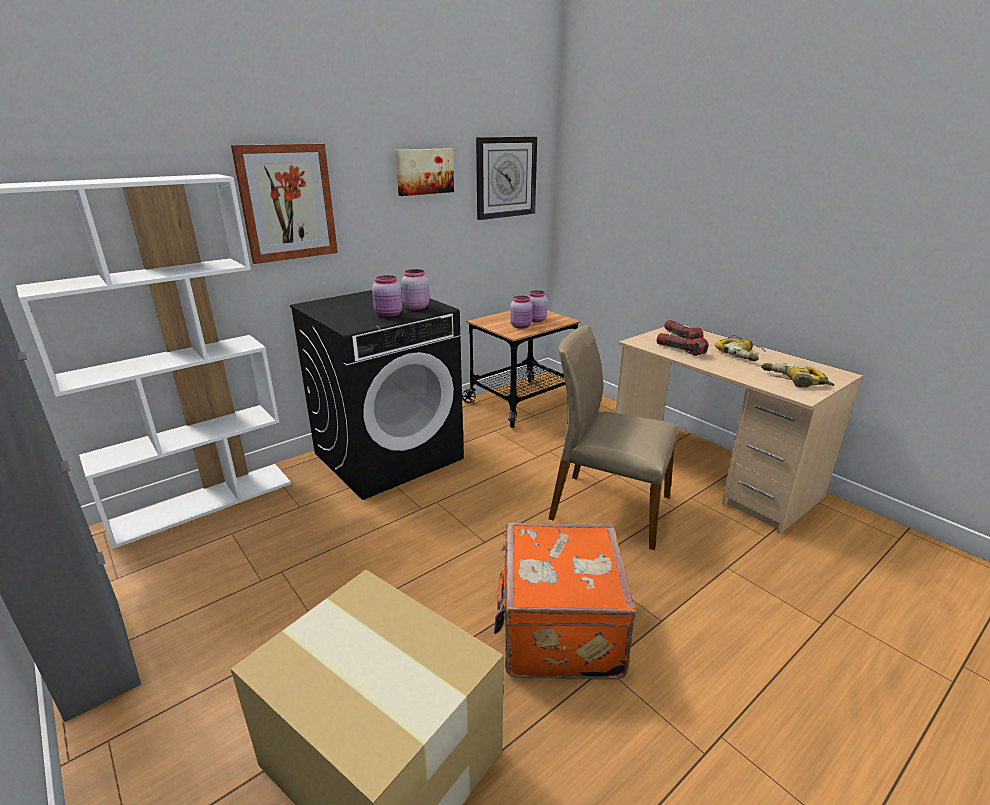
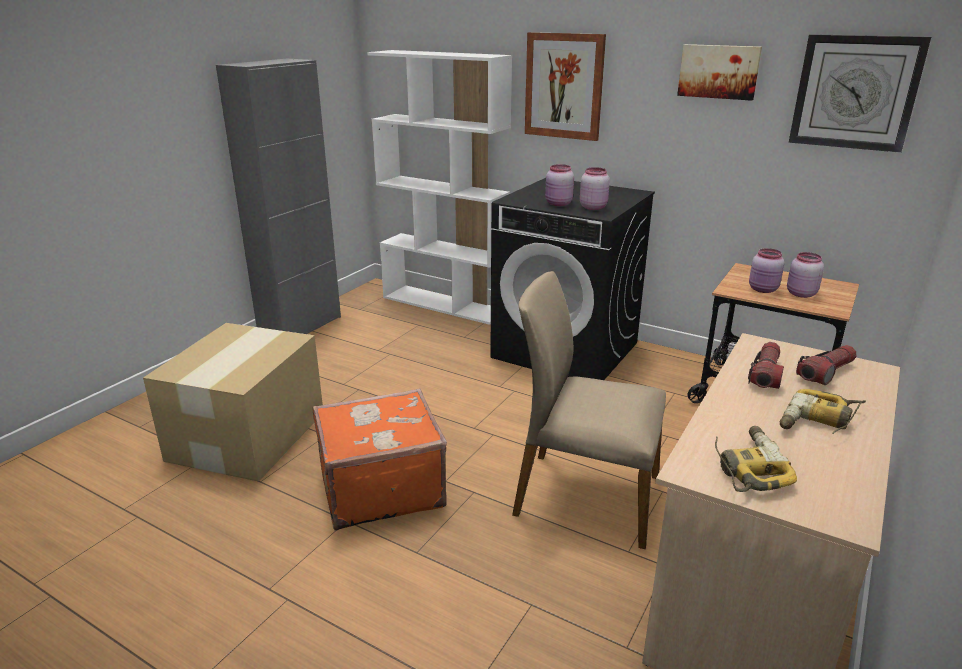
camera: 70 degrees right, 0 degrees up
beige chair [549,325,678,550] -> beige chair turned 75 degrees counterclockwise [512,271,666,550]

